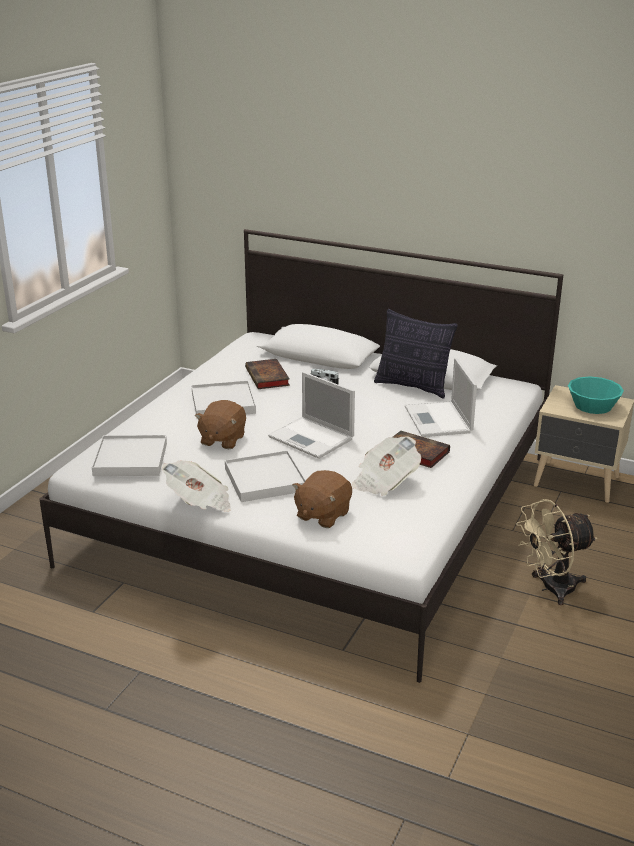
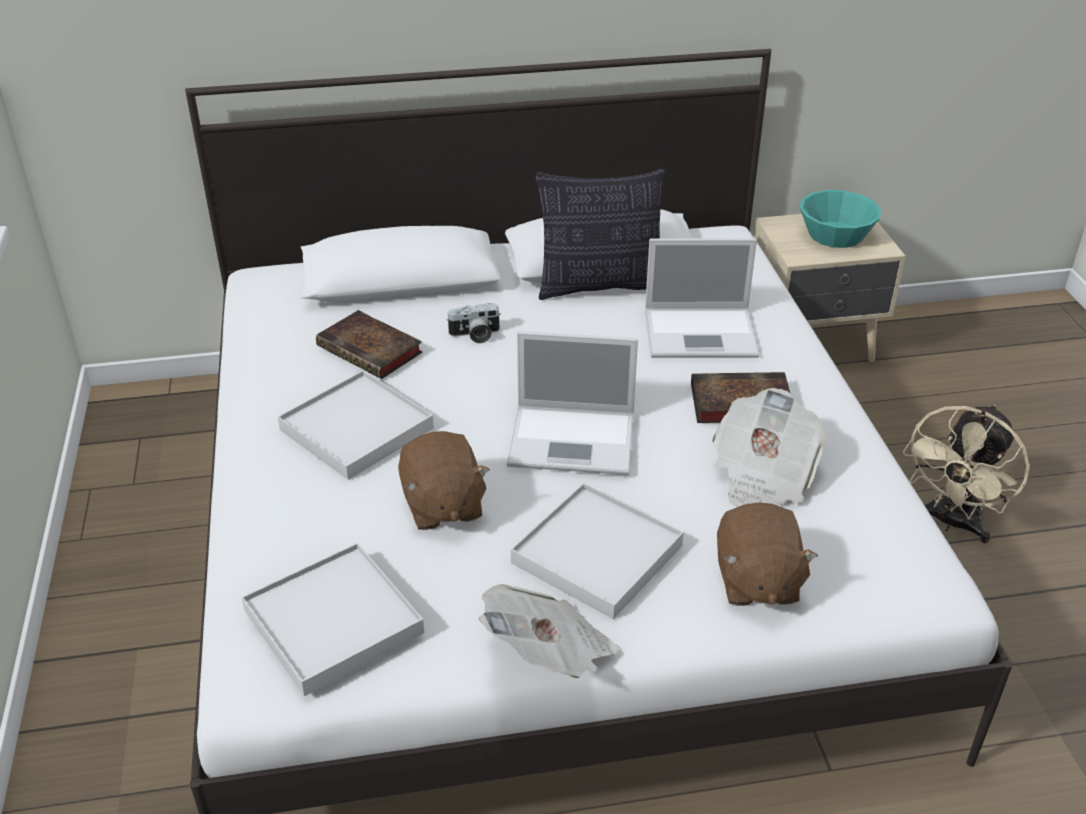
camera: 35 degrees left, 10 degrees up
laptop [405,358,477,437] -> laptop turned 45 degrees counterclockwise [645,239,760,358]

